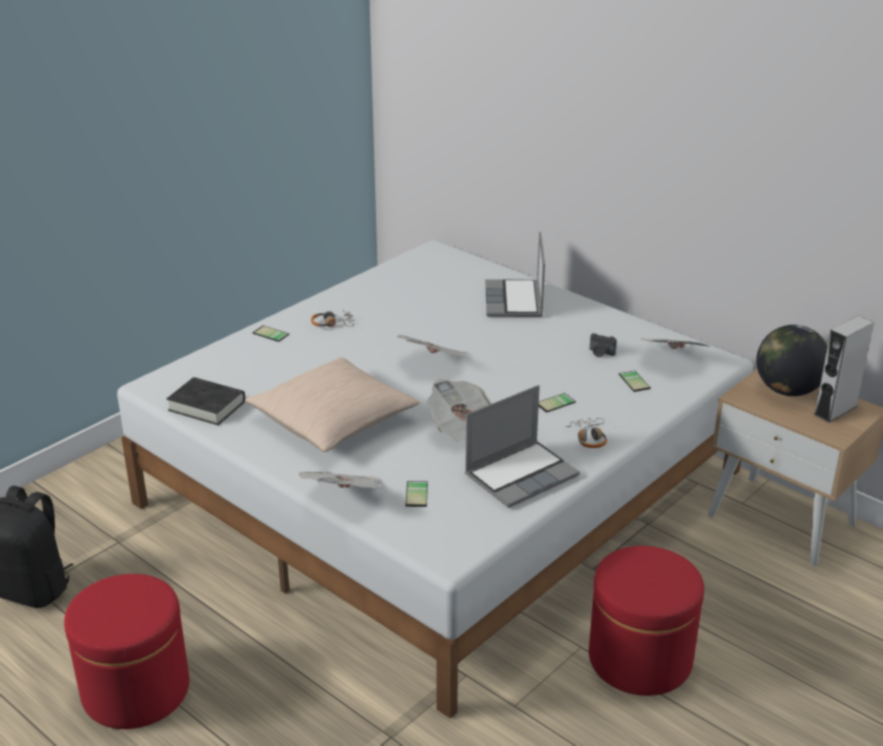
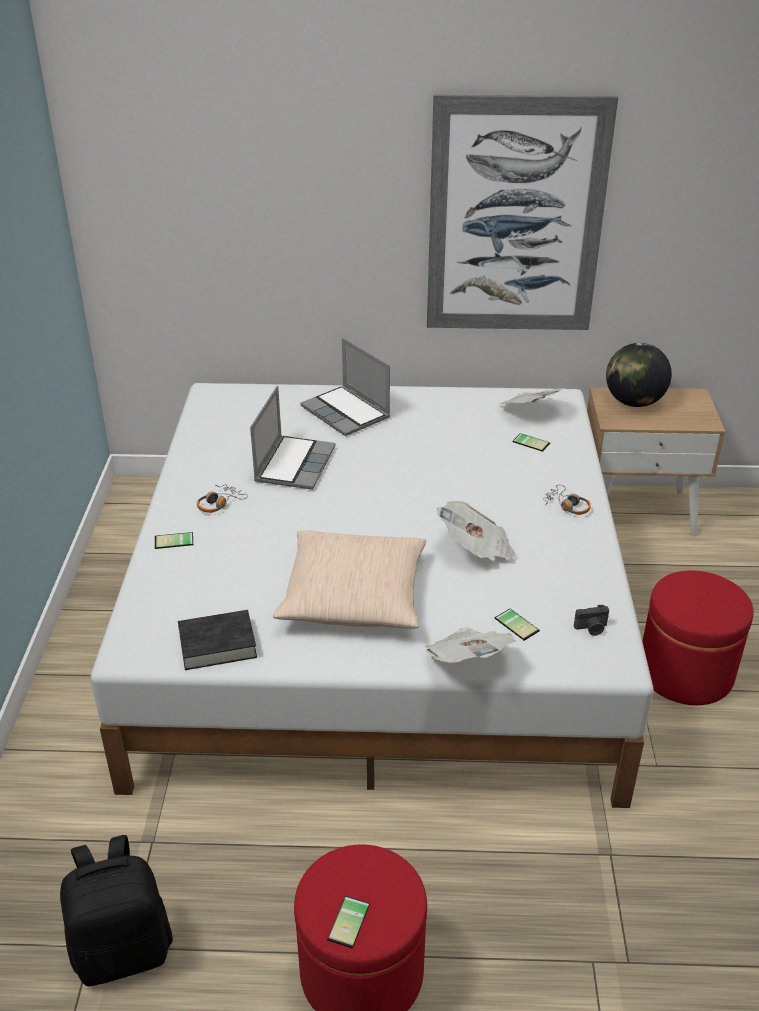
camera: 40 degrees left, 5 degrees up
newspaper [397,335,467,358] -> none
laptop [465,385,580,508] -> laptop moved to [250,386,336,490]
phone [539,393,576,413] -> phone moved to [327,896,370,949]
camera [590,333,617,357] -> camera moved to [574,605,609,636]
grey speaker [814,316,874,423] -> none
none -> picture [427,94,618,330]

